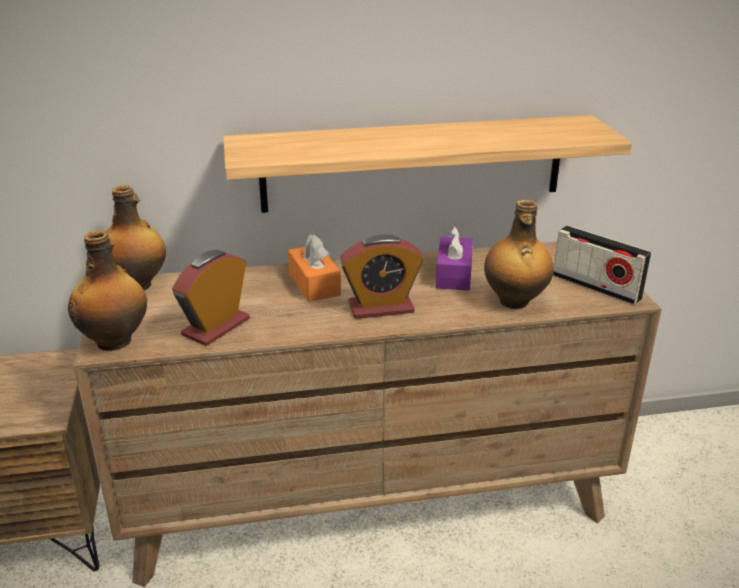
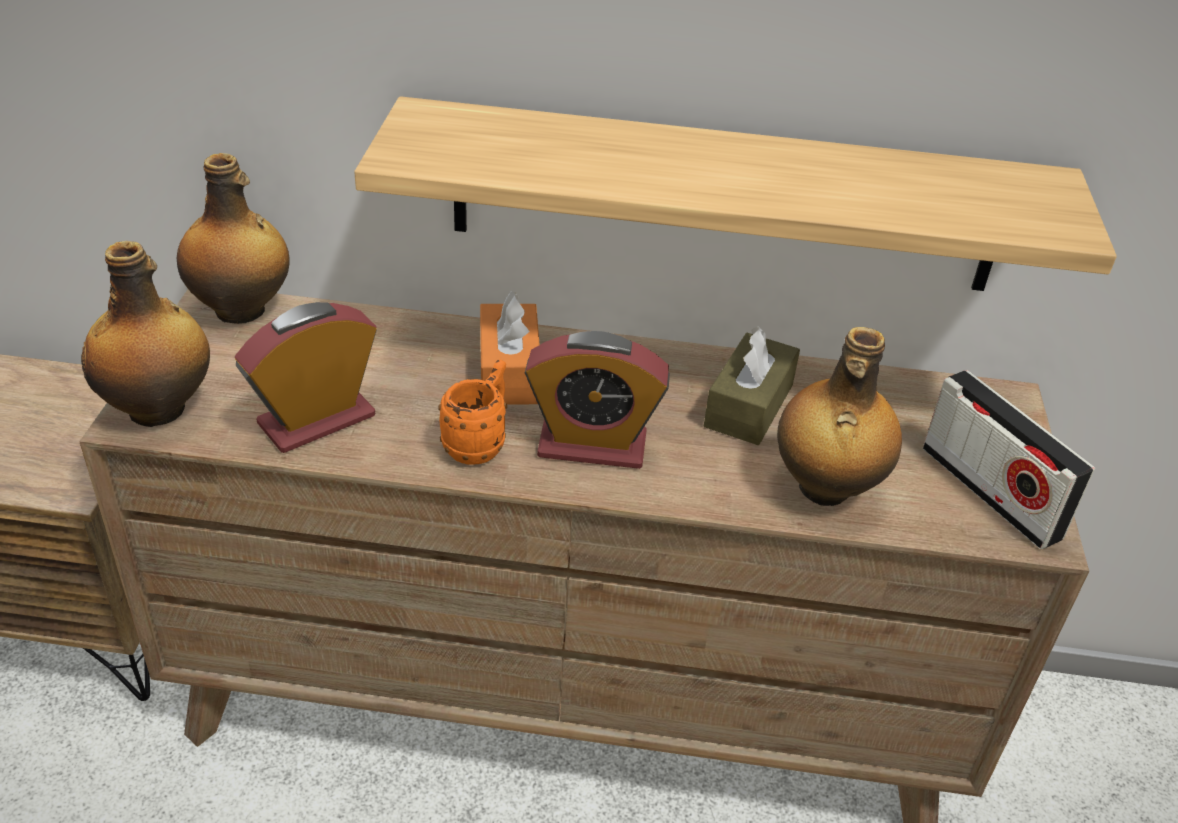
camera: 15 degrees right, 10 degrees up
purple tissue box [436,226,473,291] -> brown tissue box [704,326,800,445]
none -> orange mug [438,360,507,465]

